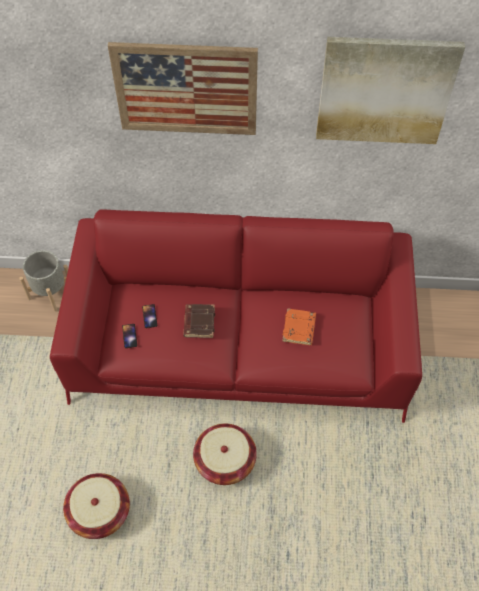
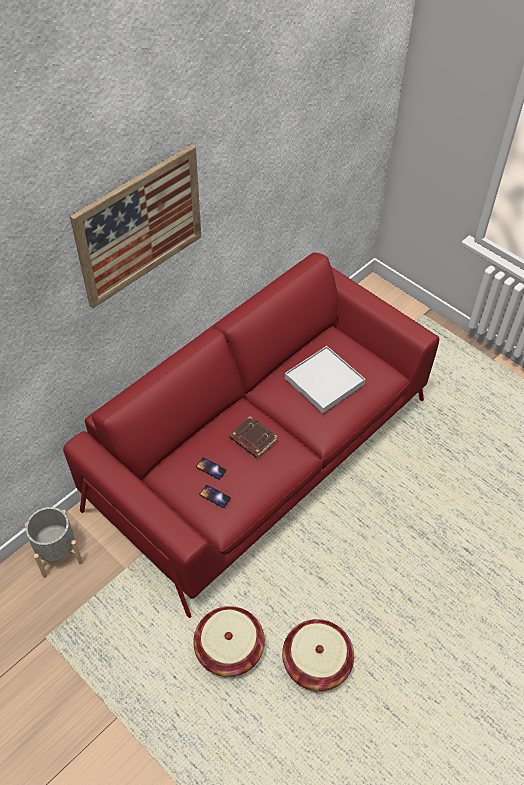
camera: 50 degrees left, 5 degrees down
basket [193,424,257,485] -> basket moved to [193,606,265,677]
orange book [282,308,316,345] -> white tray [285,346,365,413]
picture [316,37,465,144] -> none

